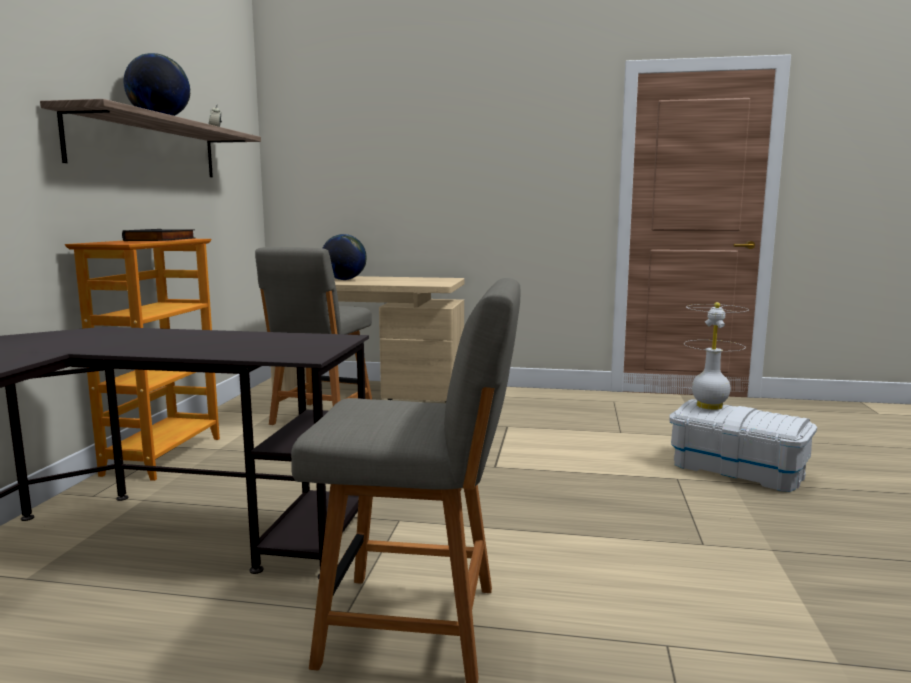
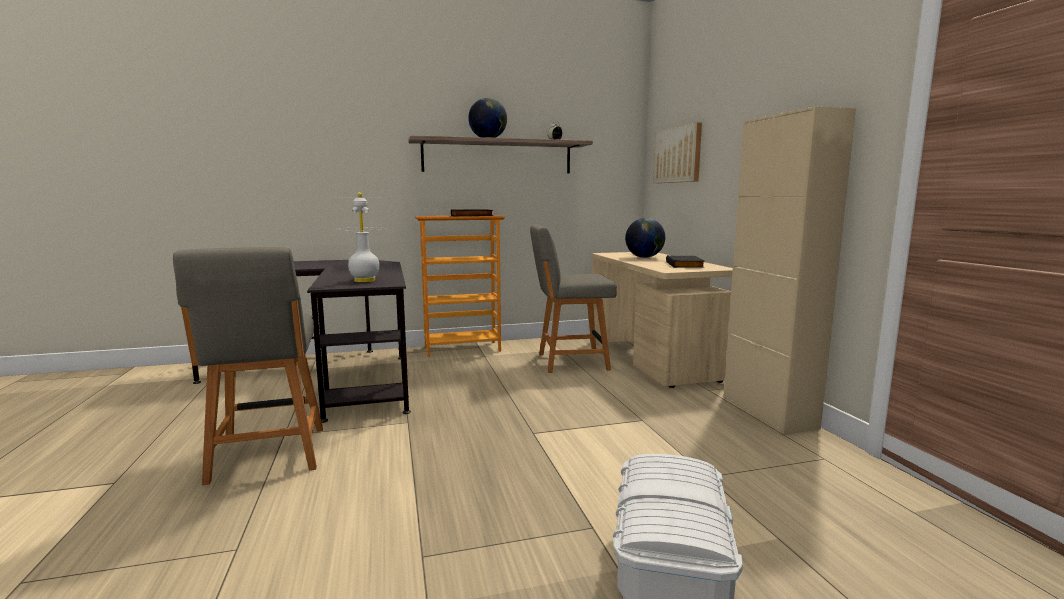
camera: 65 degrees right, 0 degrees up
white table lamp [684,302,749,410] -> white table lamp moved to [334,192,385,282]
none -> picture [653,122,702,183]
none -> black book [666,255,705,268]
none -> beige cabinet [723,106,856,434]

